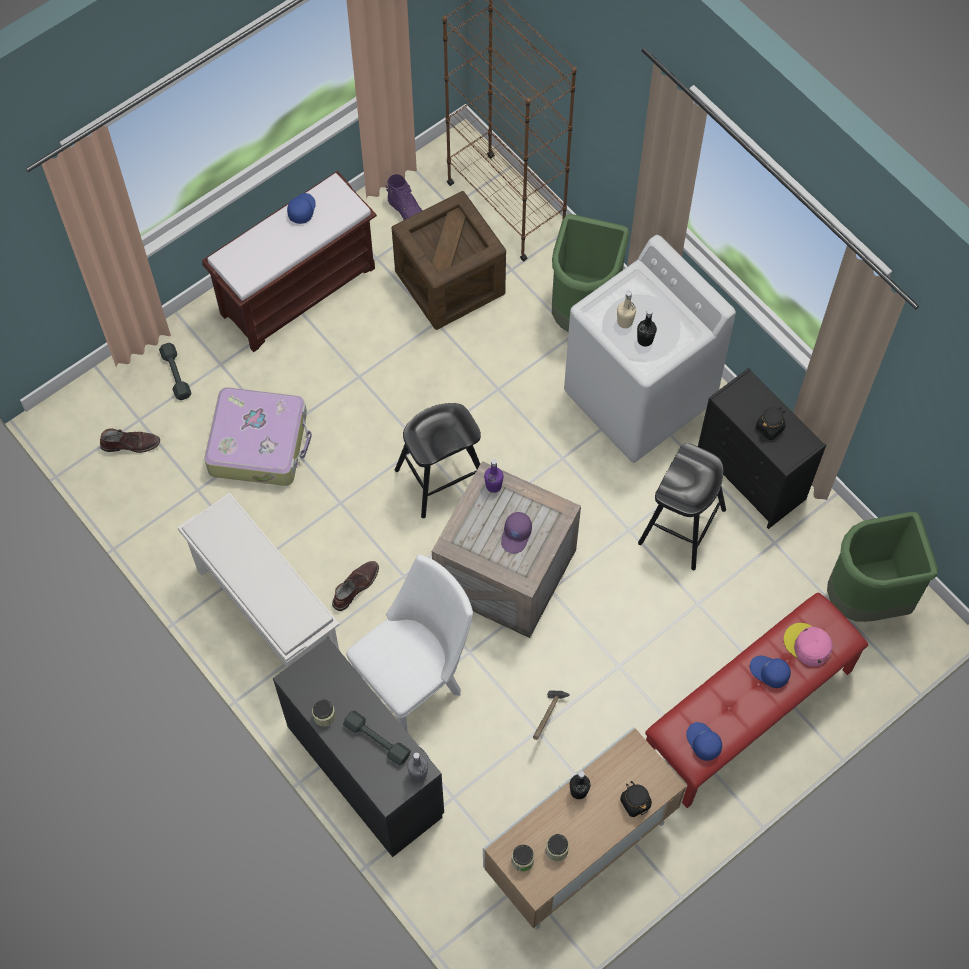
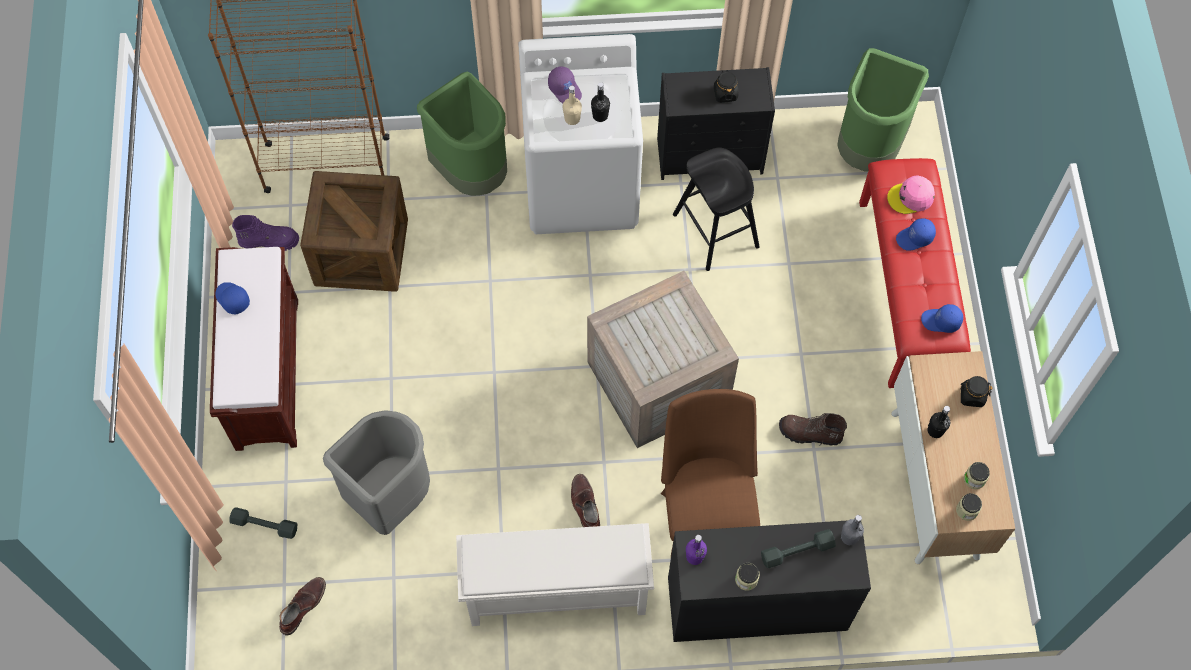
camera: 55 degrees left, 0 degrees up
suitcase [204,387,312,486] -> grey trash can [323,410,430,535]
white chair [346,555,473,732] -> brown chair [661,389,760,554]
black stool [395,403,481,518] -> none
purple bottle [484,459,504,493] -> purple bottle moved to [686,535,707,565]
purple cap [501,512,532,554] -> purple cap moved to [548,66,582,104]
hammer [533,690,570,740] -> brown boot [779,413,847,446]

